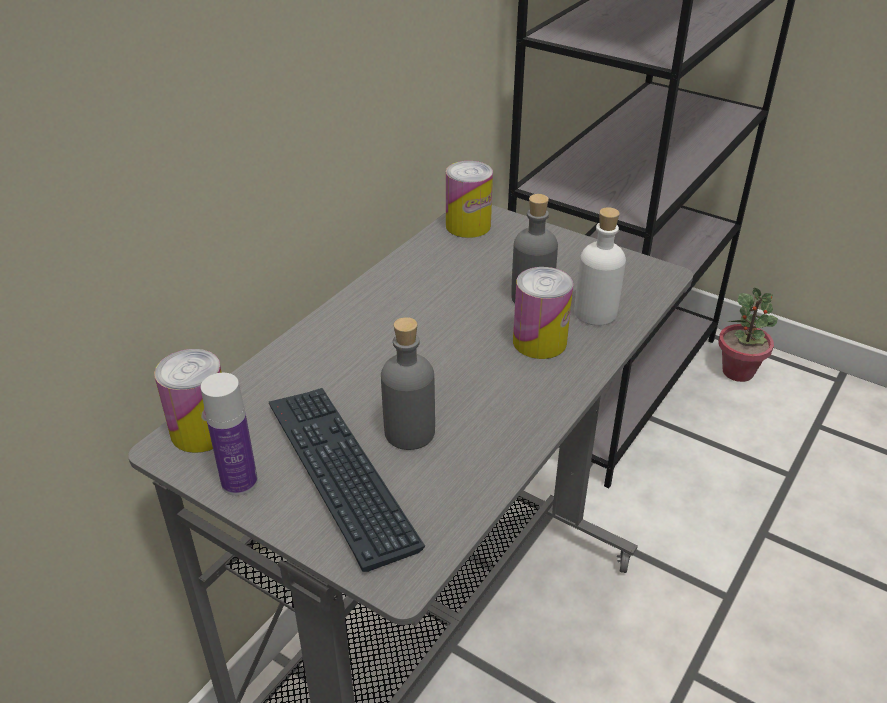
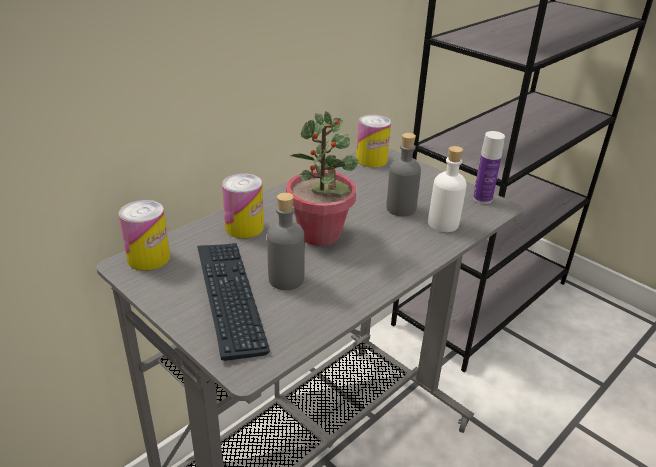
camera: 10 degrees right, 5 degrees down
bottle [201,373,258,496] -> bottle moved to [473,131,505,204]
can [513,267,573,359] -> can moved to [222,173,264,238]
potted plant [718,288,778,382] -> potted plant moved to [286,111,359,246]

